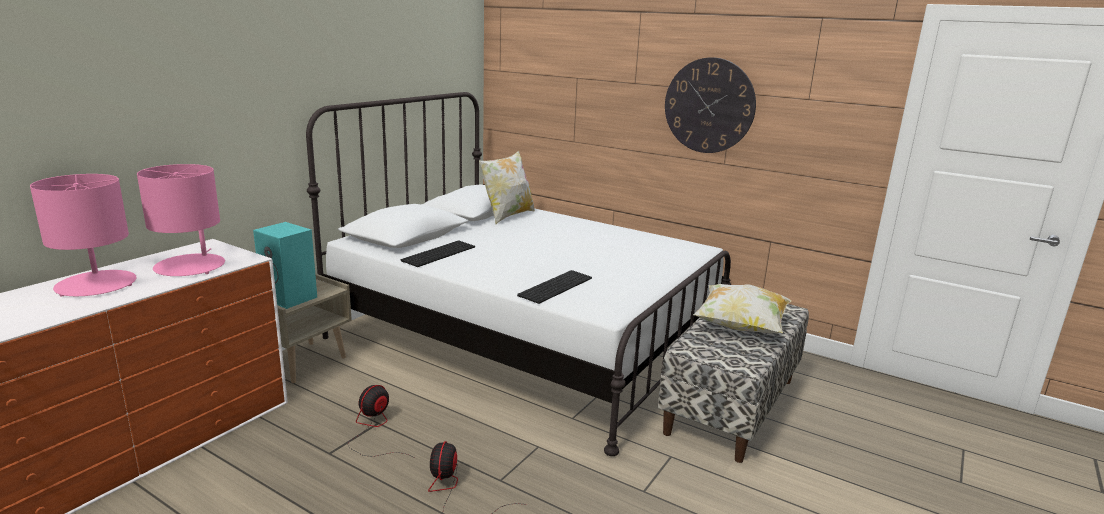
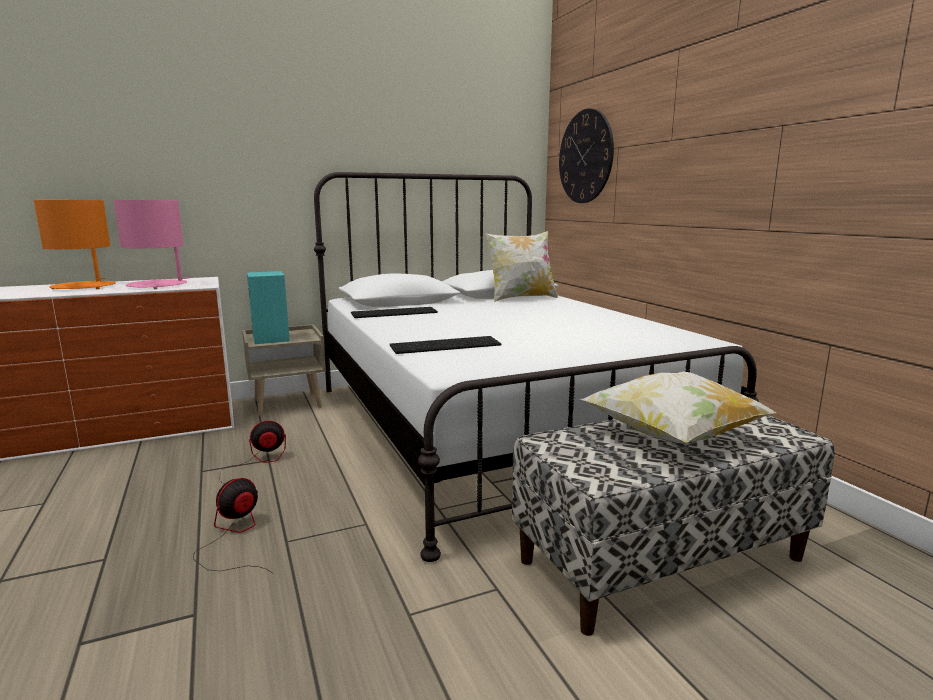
camera: 35 degrees right, 5 degrees down
pink table lamp [30,174,137,297] -> orange table lamp [34,200,116,289]
wall clock [665,57,756,153] -> wall clock moved to [559,108,614,203]

